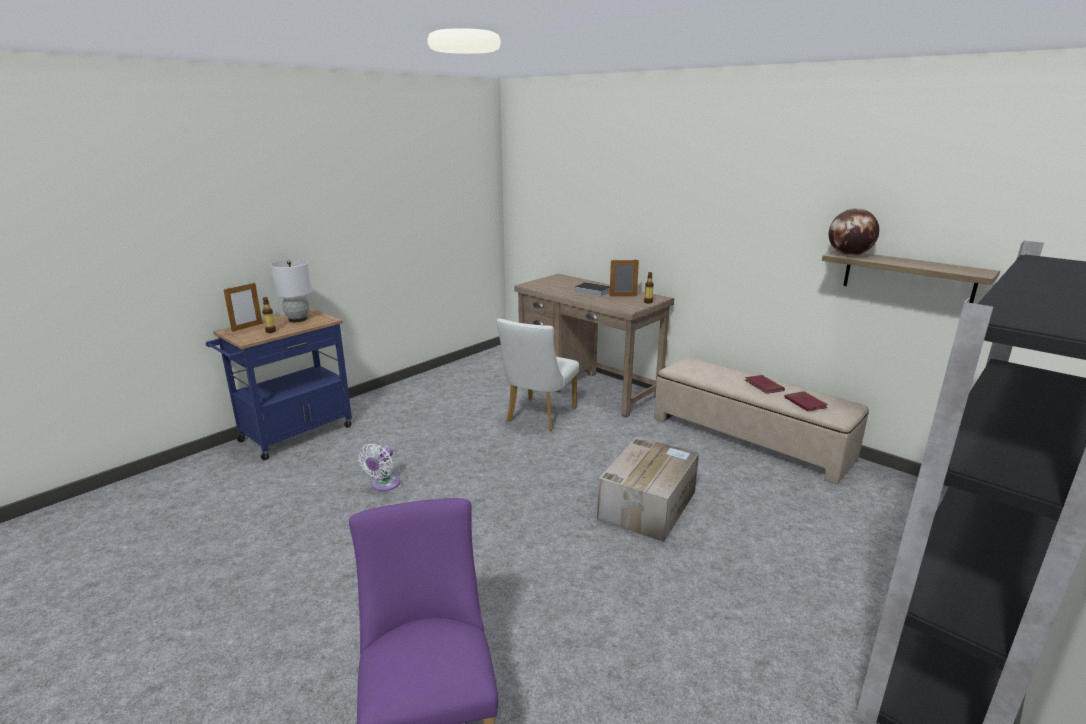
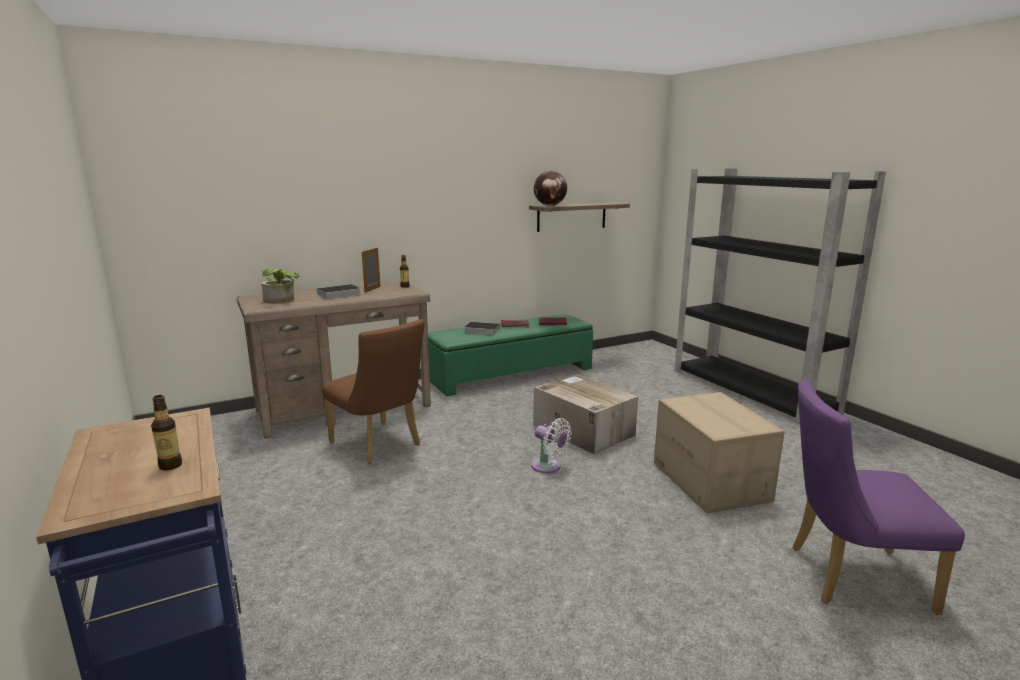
camera: 70 degrees left, 5 degrees down
picture frame [224,283,263,332] -> none
white table lamp [270,260,312,322] -> none
white fan [358,444,400,491] -> white fan moved to [531,418,571,473]
white chair [496,318,579,431] -> brown chair [322,319,425,464]
beige bench [654,357,869,484] -> green bench [428,314,593,396]
none -> potted plant [261,268,300,303]
none -> book [464,322,500,335]
none -> cardboard box [654,392,785,513]

